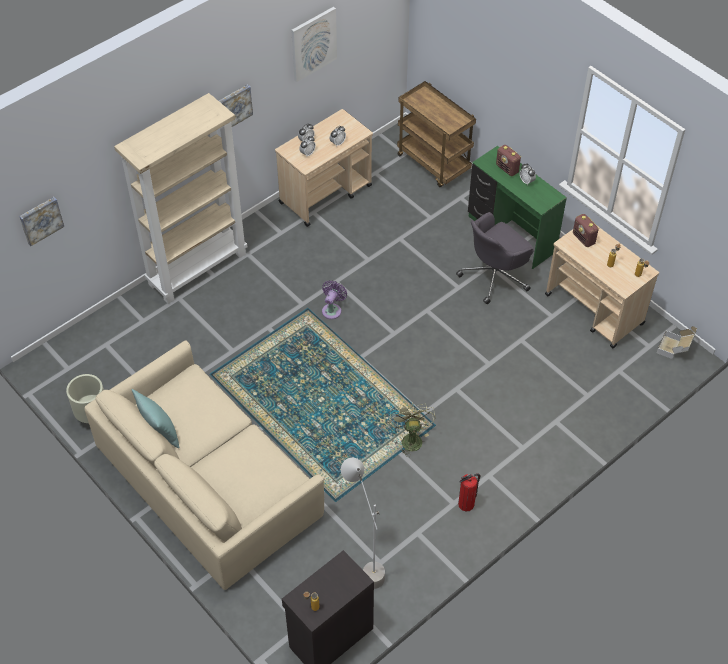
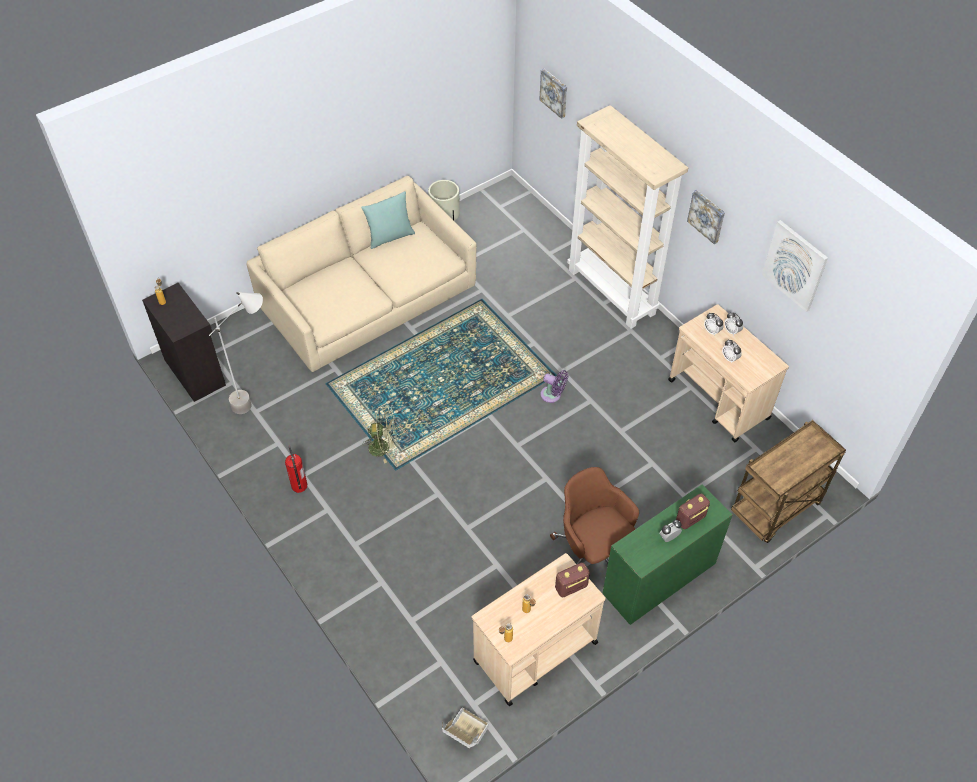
camera: 95 degrees right, 0 degrees up
grey office chair [456,212,534,304] -> brown office chair [550,467,639,564]

